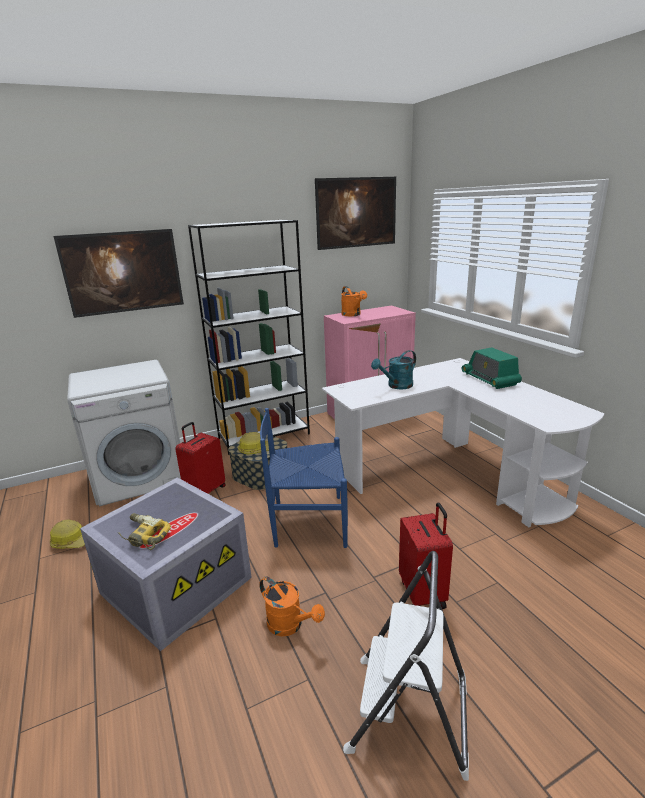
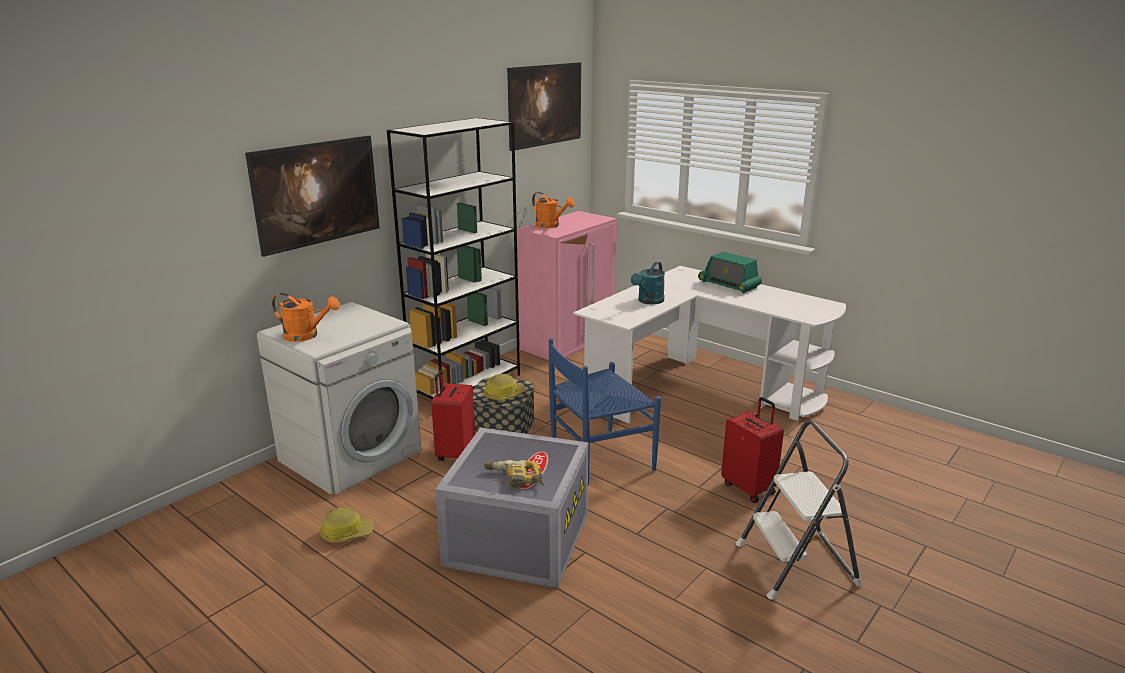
camera: 25 degrees left, 0 degrees up
orange watering can [259,577,325,637] -> orange watering can moved to [272,293,340,342]

